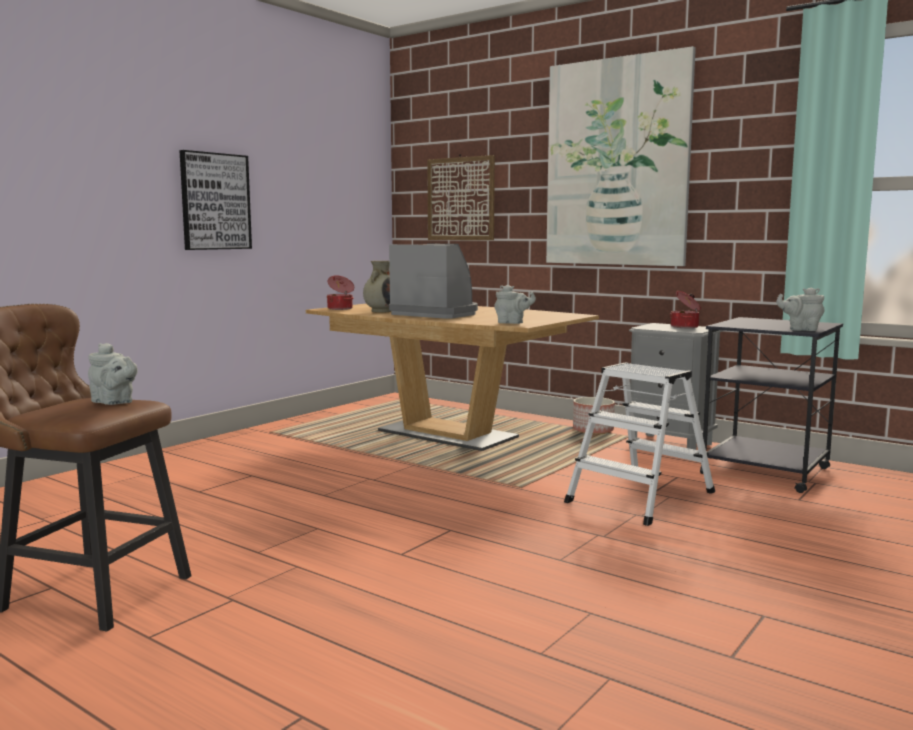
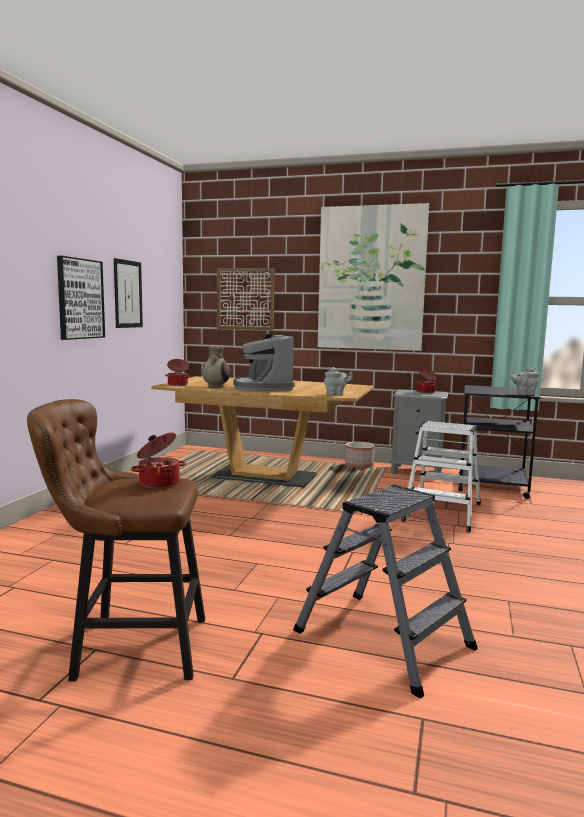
camera: 20 degrees left, 0 degrees up
grey teapot [88,343,138,405] -> cooking pot [131,432,186,488]
coffee machine [389,244,478,319] -> coffee machine turned 120 degrees counterclockwise [233,334,295,391]
none -> picture [114,258,143,328]
none -> grey step ladder [293,485,478,698]

